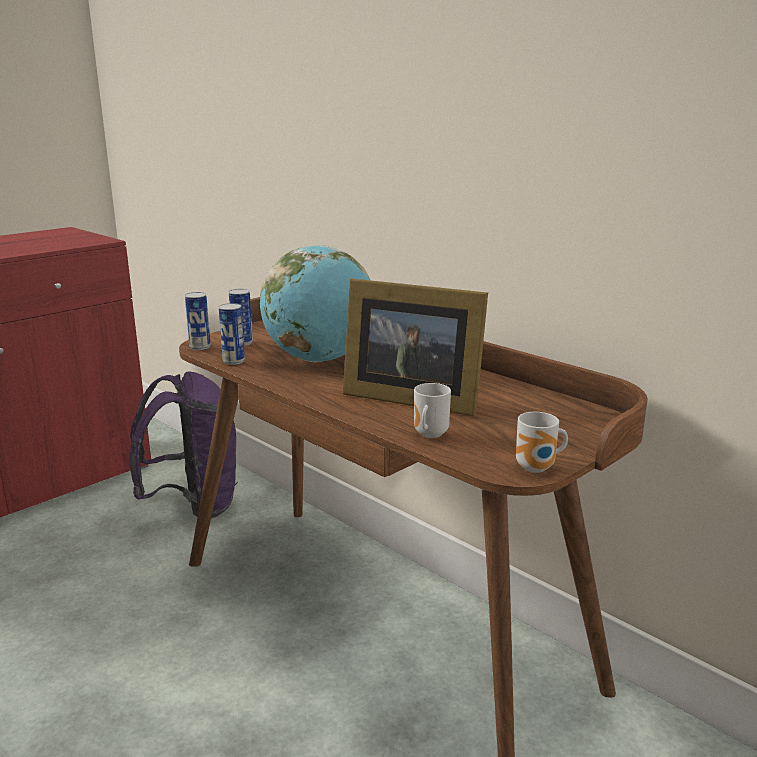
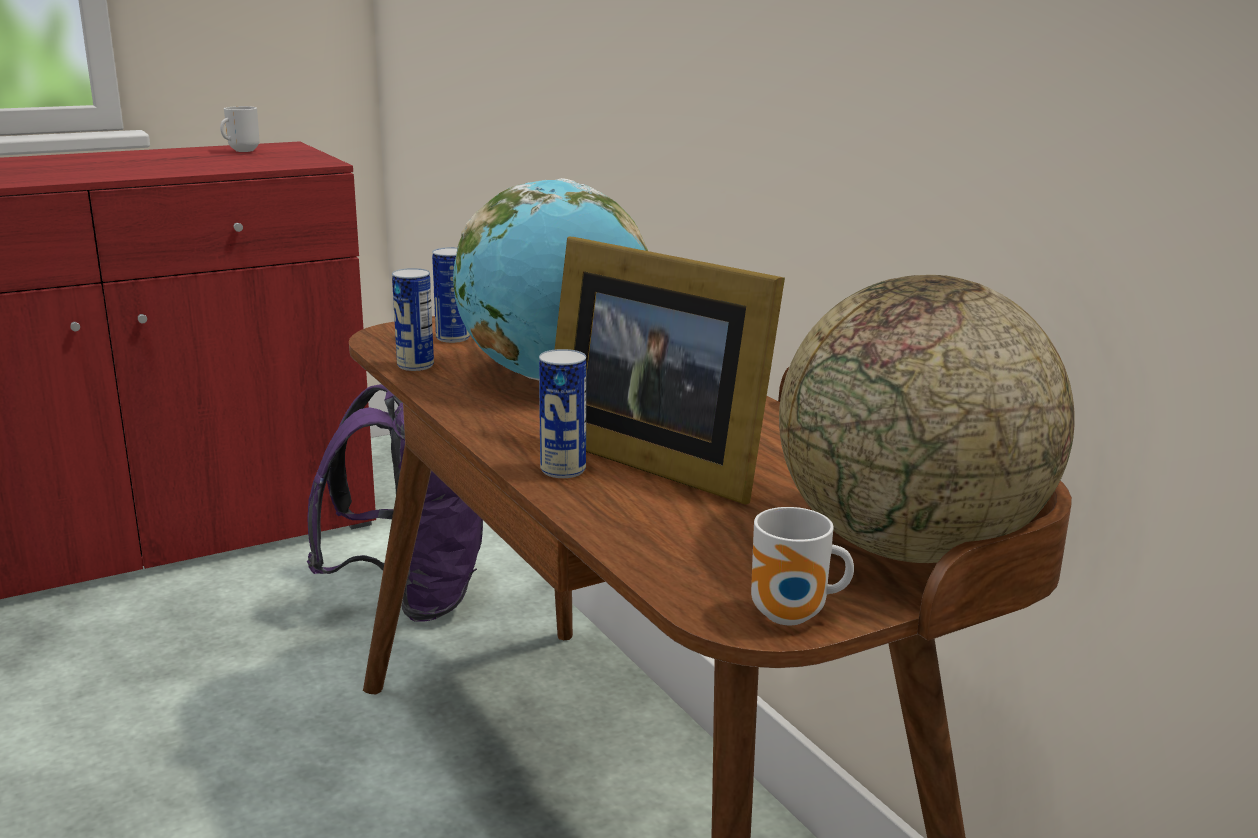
camera: 15 degrees right, 0 degrees up
can [185,292,211,350] -> can moved to [539,349,586,478]
mug [414,383,451,438] -> mug moved to [220,106,260,152]
none -> globe [779,275,1075,563]

